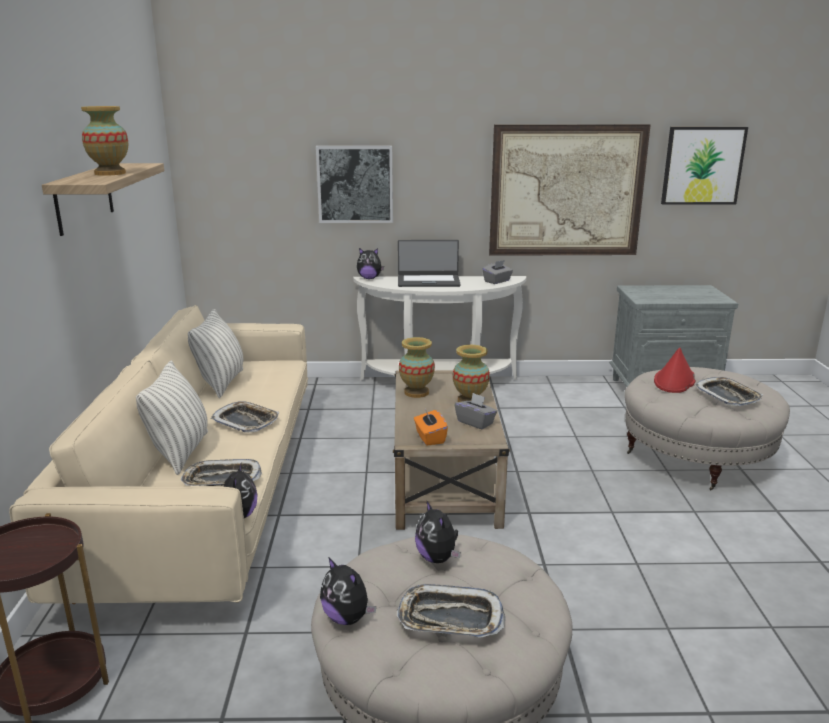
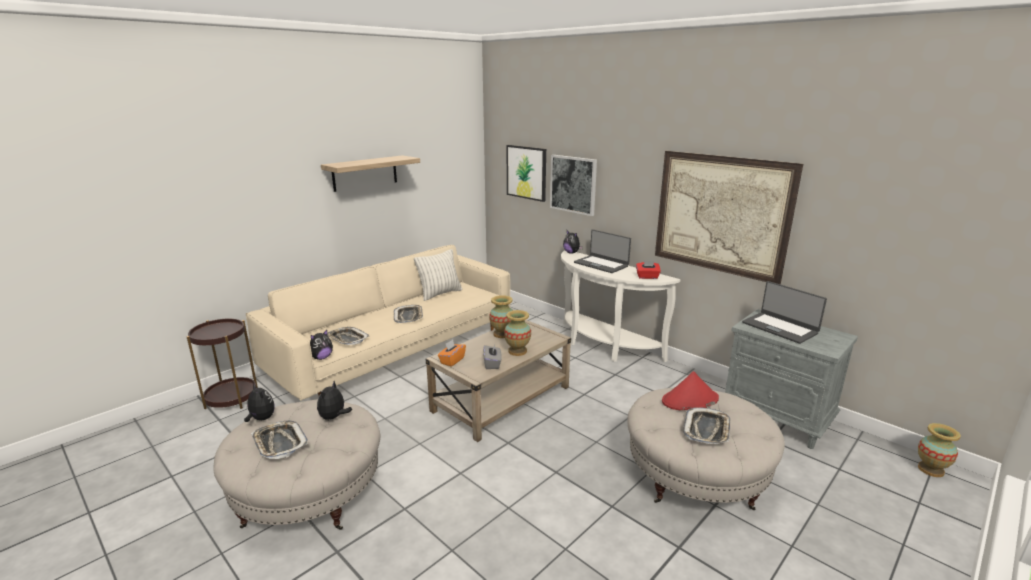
camera: 45 degrees right, 0 degrees up
vase [81,106,128,176] -> vase moved to [918,423,961,477]
pillow [136,361,208,475] -> none
plush toy [320,557,376,625] -> plush toy turned 135 degrees clockwise [244,384,274,422]
grey tissue box [482,260,513,284] -> red tissue box [636,261,661,279]
picture [661,127,748,205] -> picture moved to [507,145,546,202]
none -> laptop [742,281,827,344]

